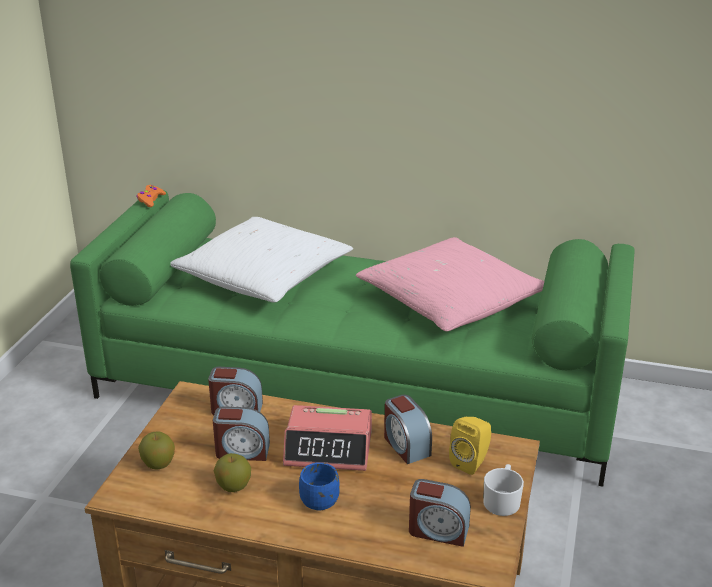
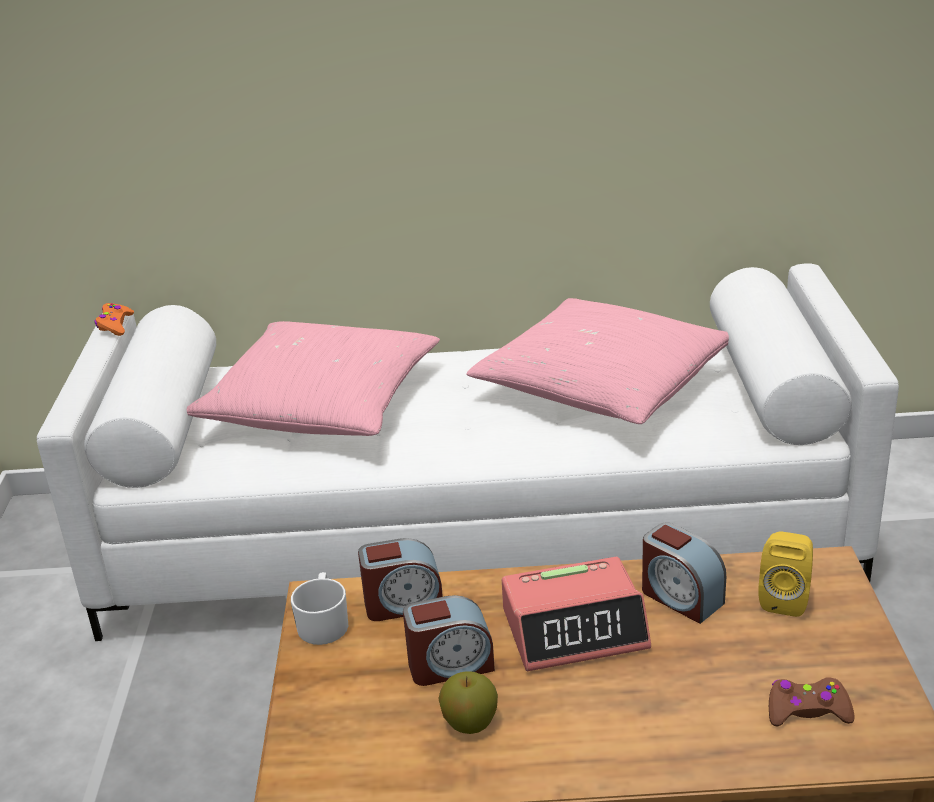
camera: 15 degrees left, 0 degrees up
green sofa [70,191,635,487] -> white sofa [37,264,899,641]
apple [138,431,175,470] -> none
white pillow [171,217,353,302] -> pink pillow [187,321,440,436]
blue mug [299,462,340,511] -> none
alarm clock [409,479,471,547] -> brown game controller [769,678,855,726]
white mug [483,464,524,516] -> white mug moved to [291,572,348,645]

